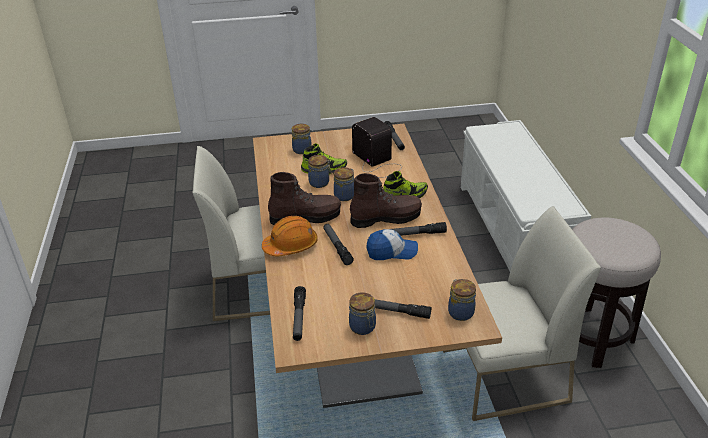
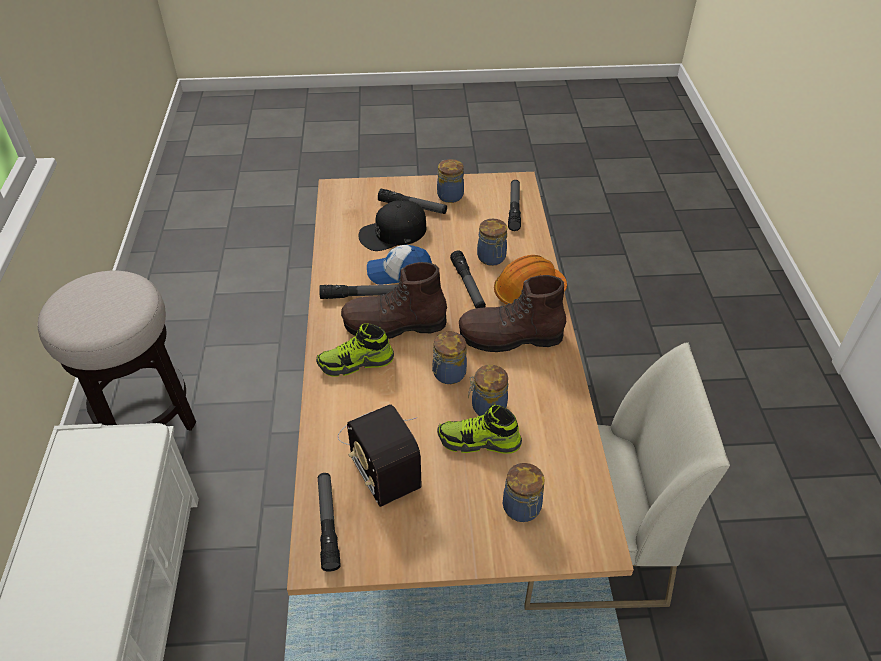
camera: 175 degrees left, 10 degrees up
white chair [443,206,601,421] -> none
jar [448,279,476,321] -> jar moved to [477,219,507,266]
none -> black cap [359,200,426,251]

